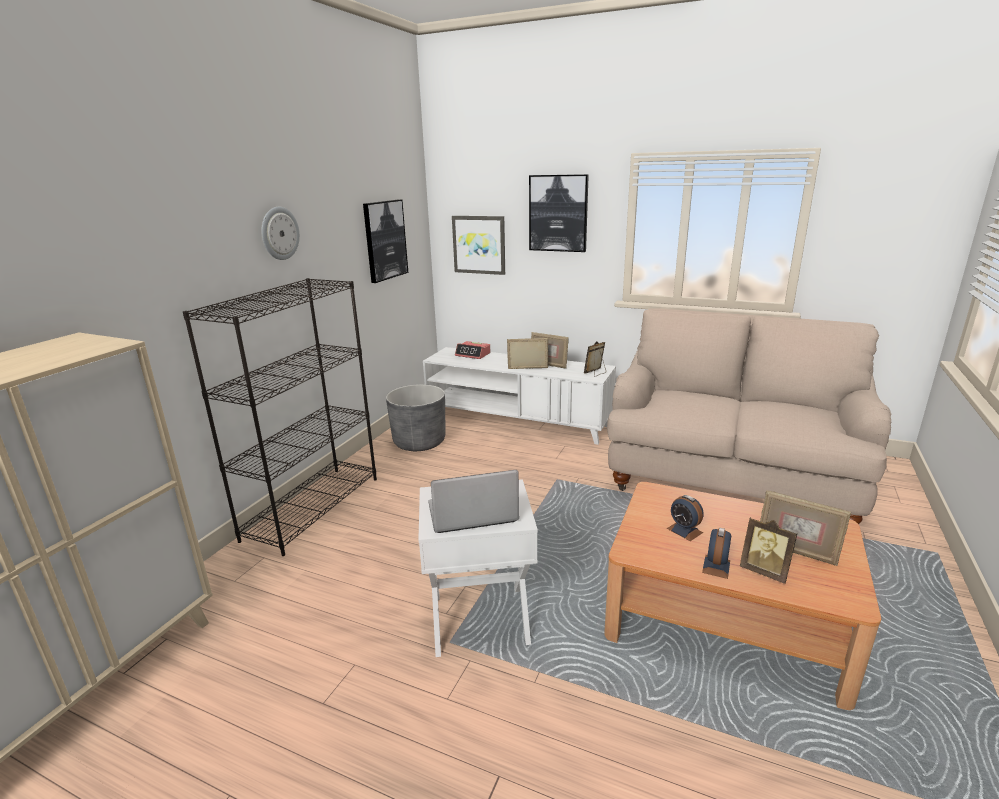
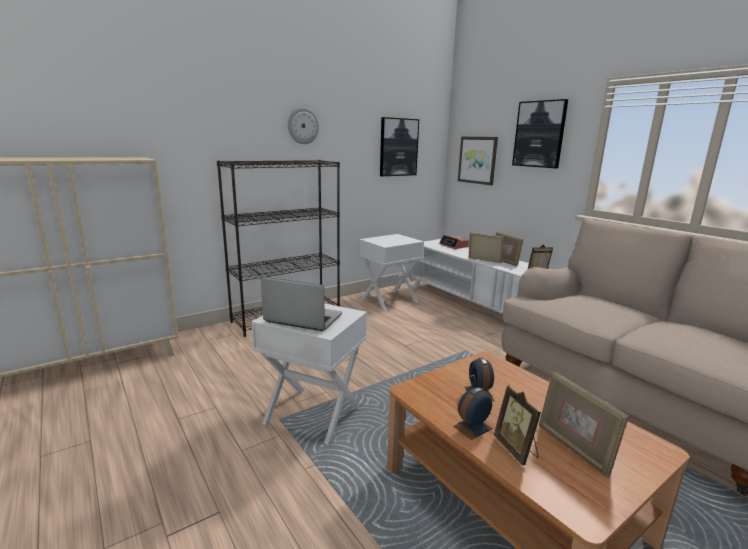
camera: 30 degrees right, 5 degrees down
grey planter [386,384,445,451] -> white side table [359,234,424,311]

